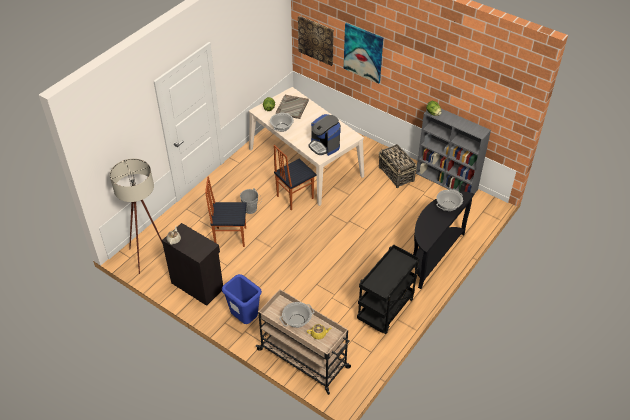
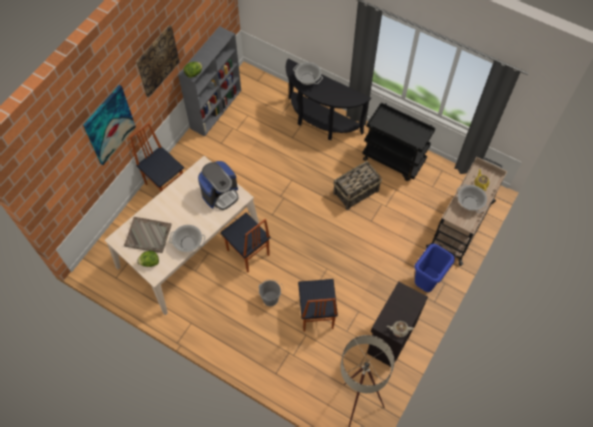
camera: 95 degrees left, 15 degrees up
picture [298,16,334,66] -> picture moved to [136,25,180,97]
basket [379,144,417,188] -> basket moved to [333,161,382,210]
none -> chair [130,123,184,192]

